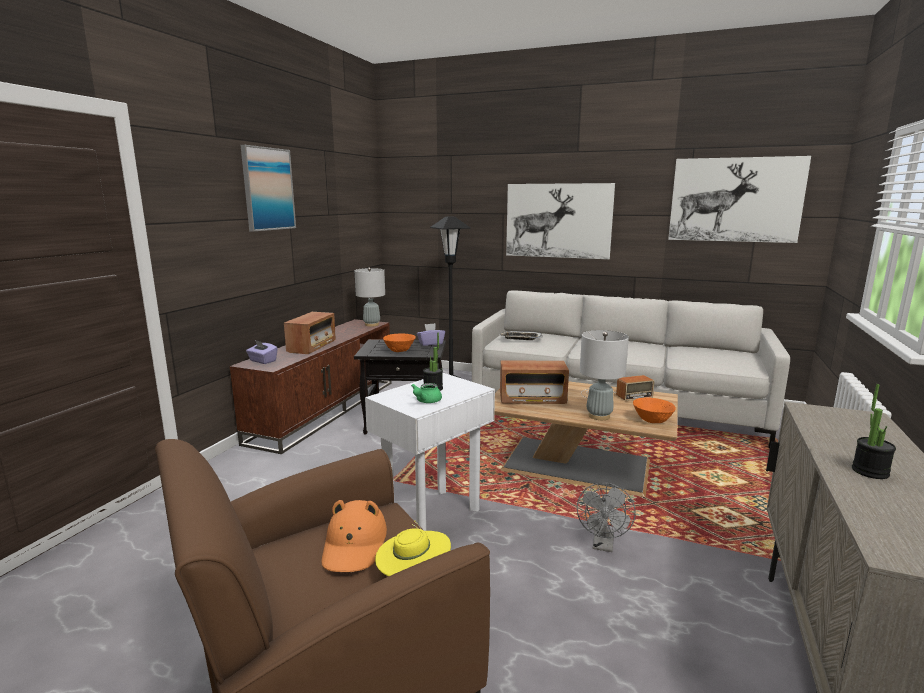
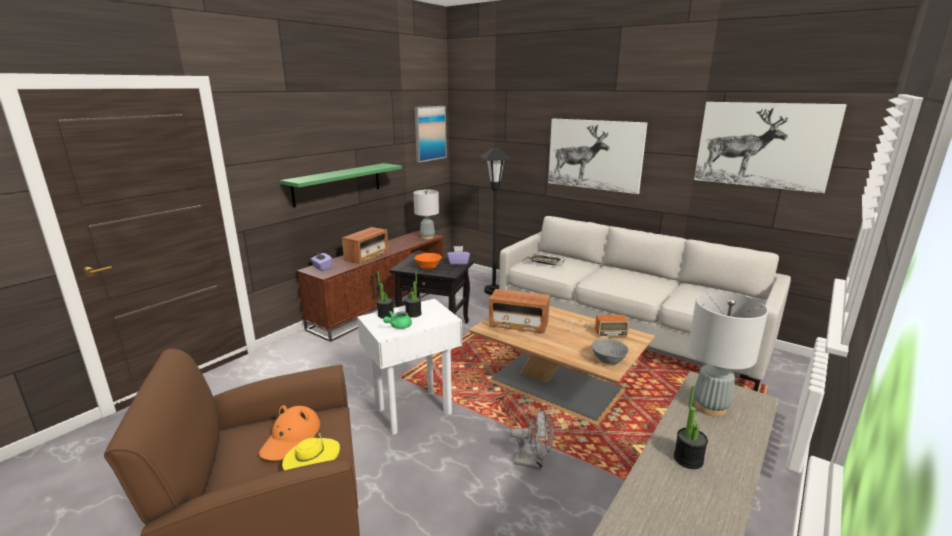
camera: 15 degrees right, 5 degrees up
picture [241,145,296,232] -> picture moved to [415,106,447,163]
grey fan [577,483,636,552] -> grey fan turned 105 degrees counterclockwise [510,410,554,470]
grey table lamp [580,330,629,420] -> grey table lamp moved to [688,292,768,417]
orange bowl [633,397,676,423] -> grey bowl [591,339,628,365]
none -> green shelf [280,163,402,207]
none -> potted plant [377,271,394,319]

